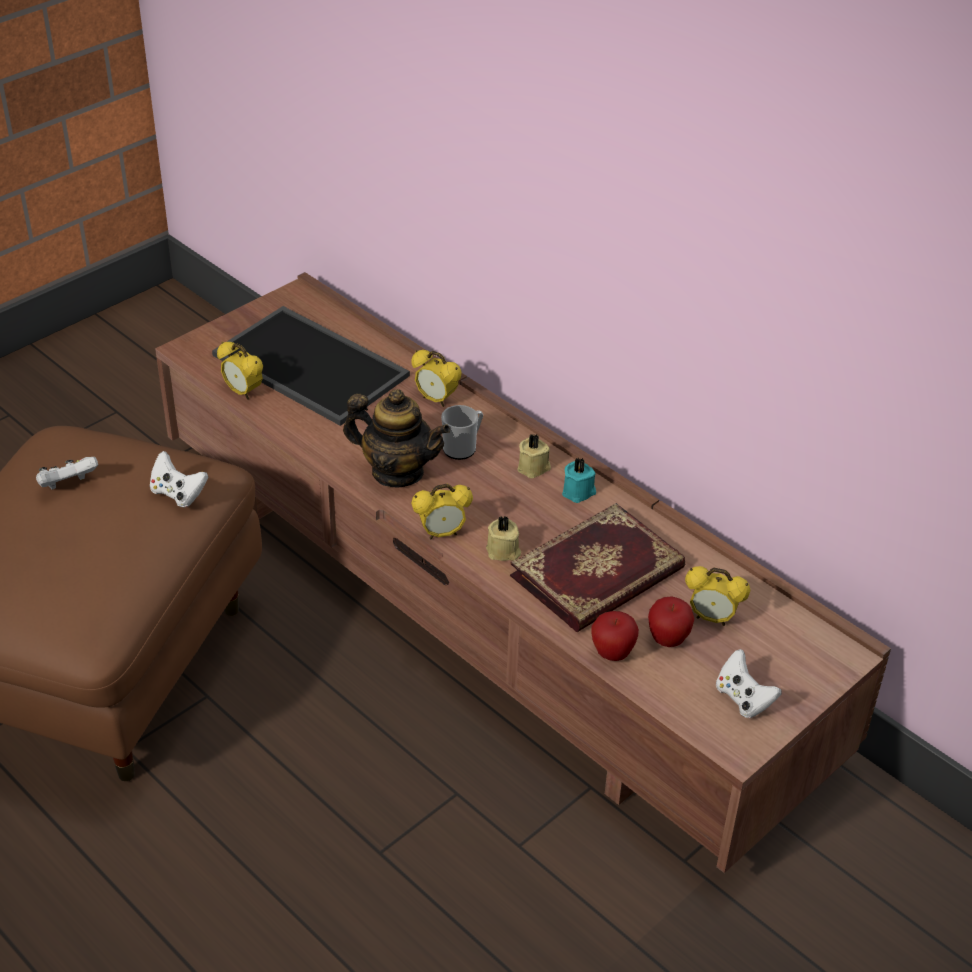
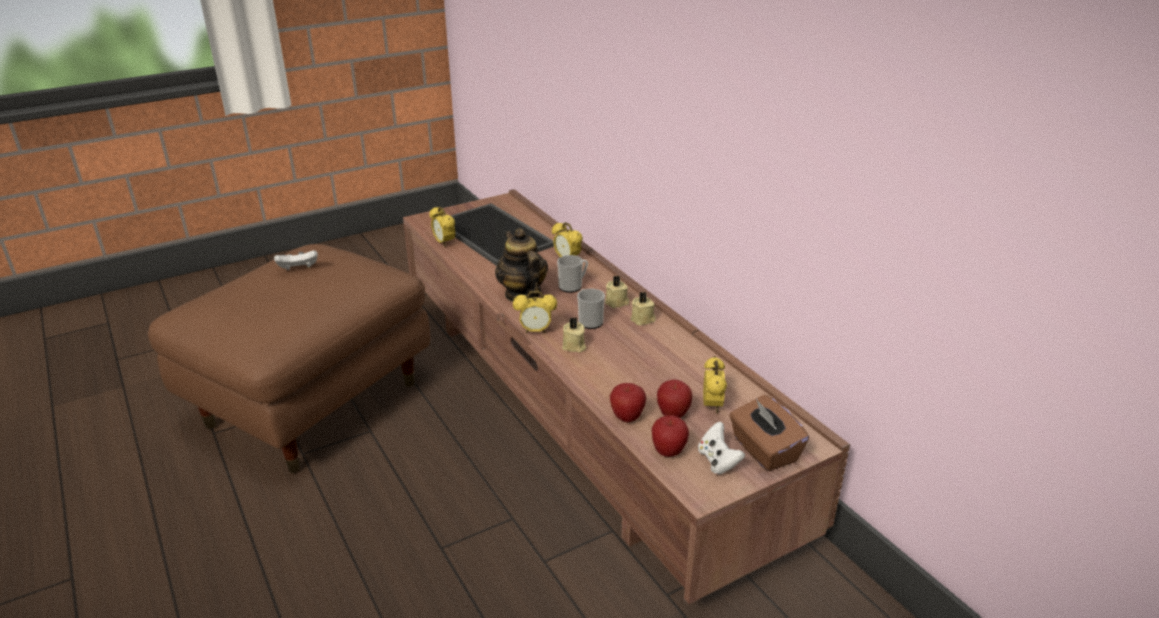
camera: 15 degrees right, 10 degrees down
white game controller [150,451,208,507] -> none
teapot [343,389,450,487] -> teapot turned 150 degrees counterclockwise [495,228,548,302]
book [510,503,685,632] -> none
turquoise candle [562,457,596,503] -> beige candle [631,292,656,326]
alarm clock [685,566,750,626] -> alarm clock turned 120 degrees counterclockwise [703,356,727,413]
none -> mug [577,289,605,329]
none -> apple [652,415,689,457]
none -> brown tissue box [729,395,809,471]

